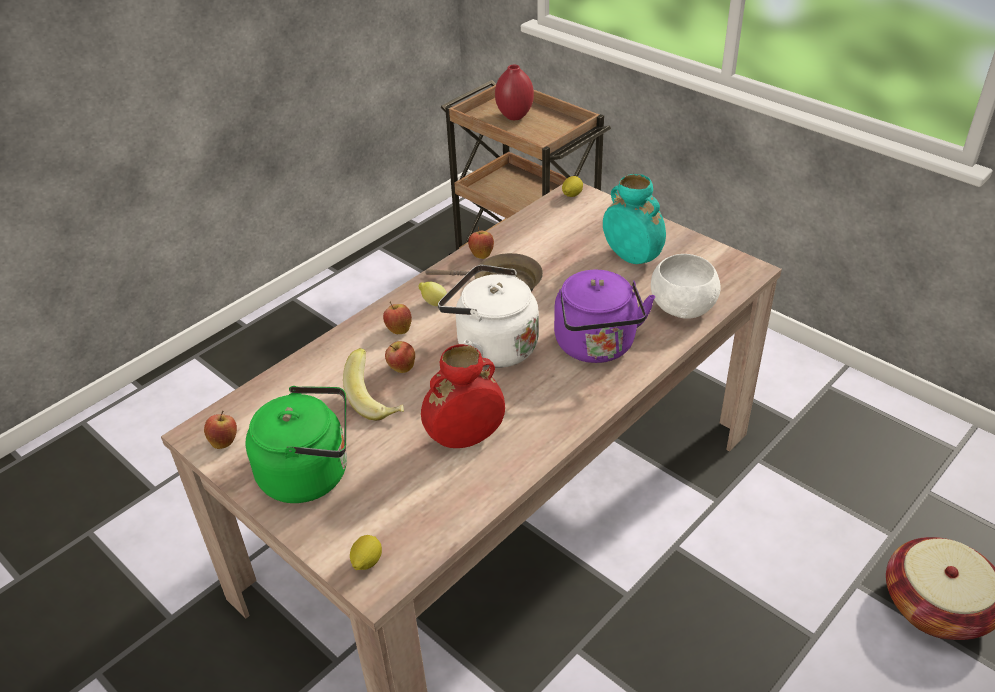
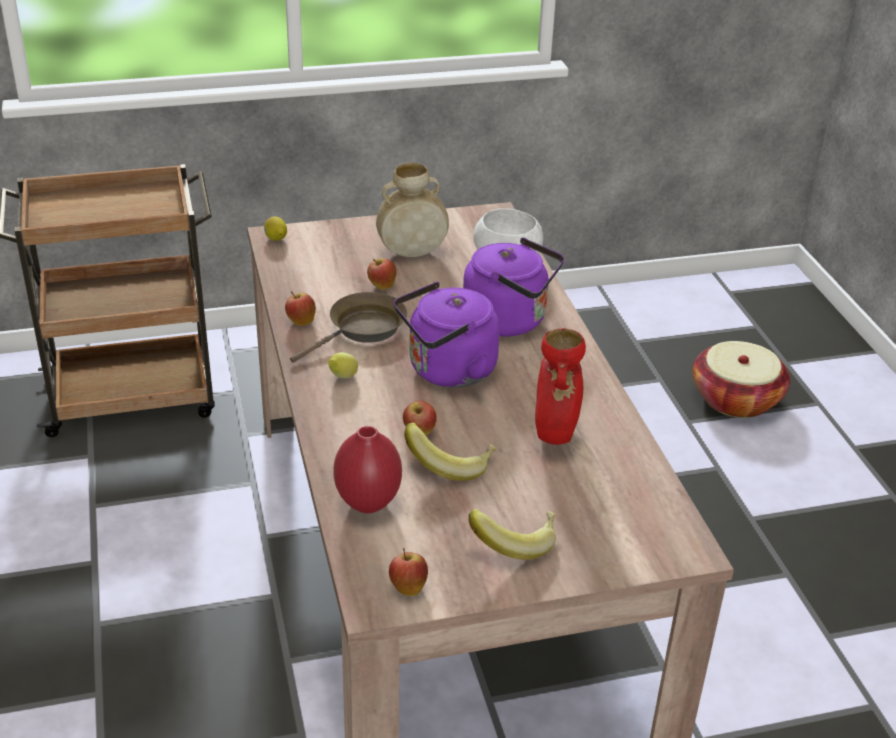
camera: 60 degrees left, 5 degrees down
green kettle [246,386,347,503] -> banana [469,509,556,560]
lemon [350,535,382,570] -> none
apple [383,301,412,334] -> apple moved to [367,258,396,290]
white kettle [438,265,539,368] -> purple kettle [394,281,500,388]
red vase [495,65,534,120] -> red vase moved to [333,426,402,513]
turquoise vase [603,174,666,264] -> beige vase [376,162,449,257]

